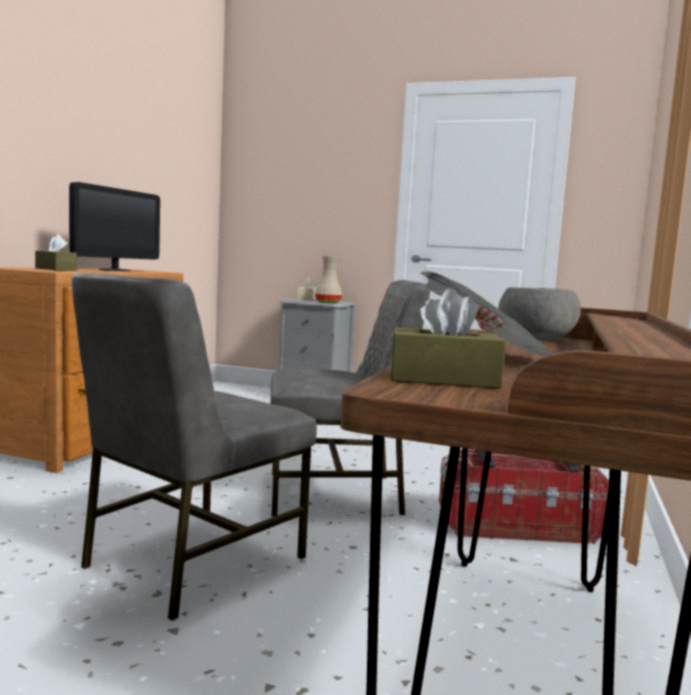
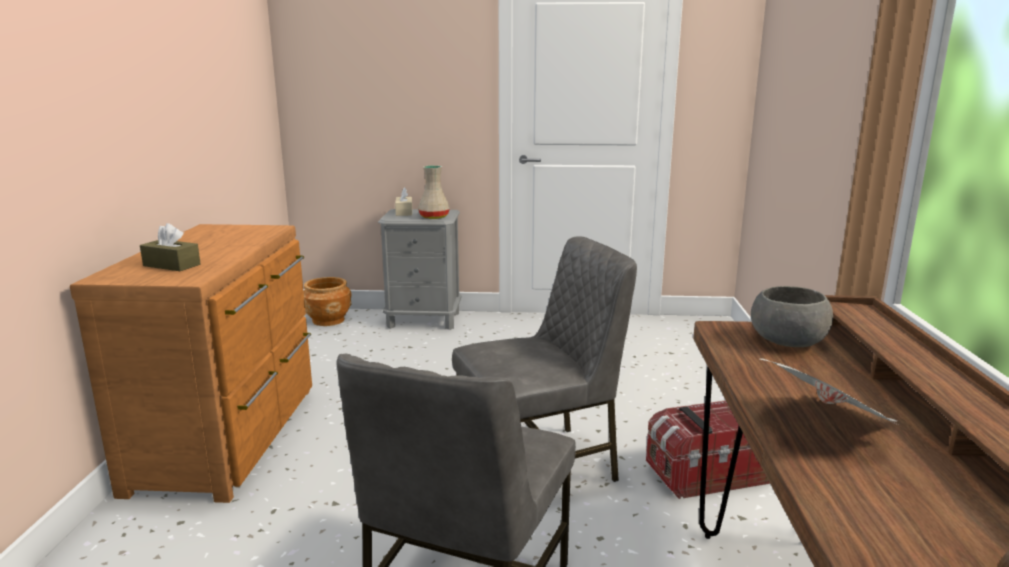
camera: 15 degrees left, 10 degrees up
monitor [69,182,160,271] -> none
brown tissue box [391,288,506,388] -> none
none -> brown planter [304,277,352,326]

